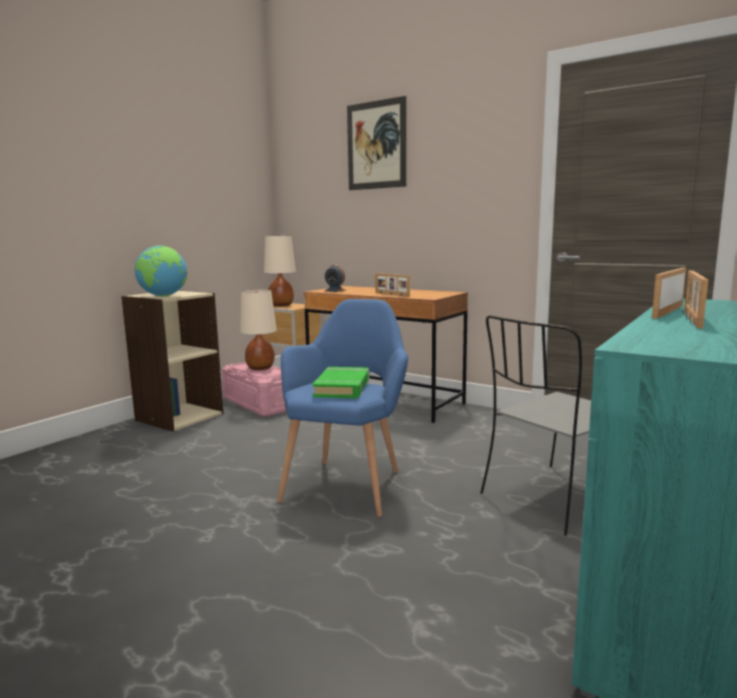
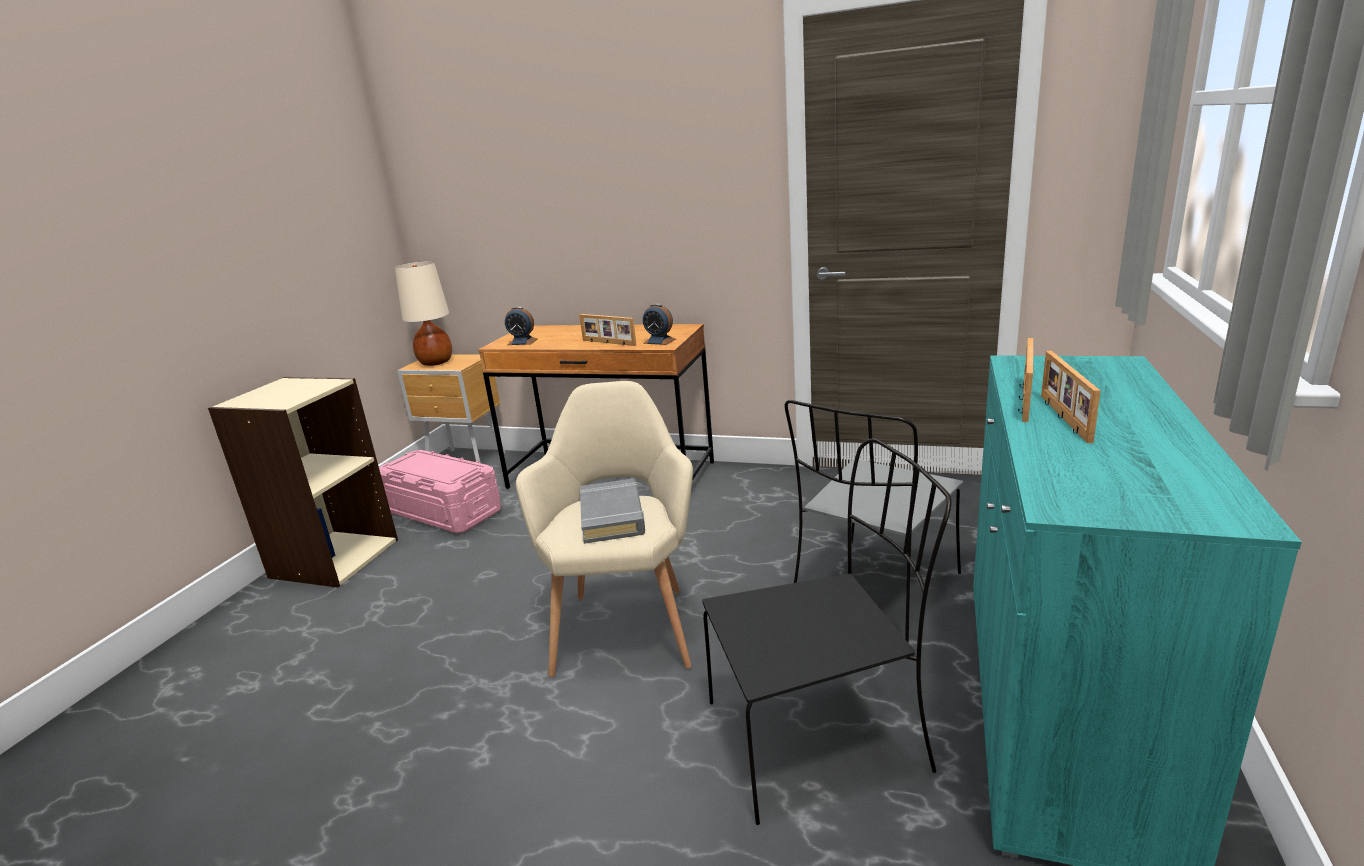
camera: 15 degrees left, 10 degrees up
globe [135,245,188,296] -> none
beige table lamp [240,289,277,370] -> none
blue armchair [277,299,408,517] -> beige armchair [516,381,693,677]
green book [312,367,369,398] -> grey book [580,479,645,544]
picture [347,96,406,190] -> none
none -> alarm clock [643,303,676,345]
none -> black chair [702,438,952,825]

